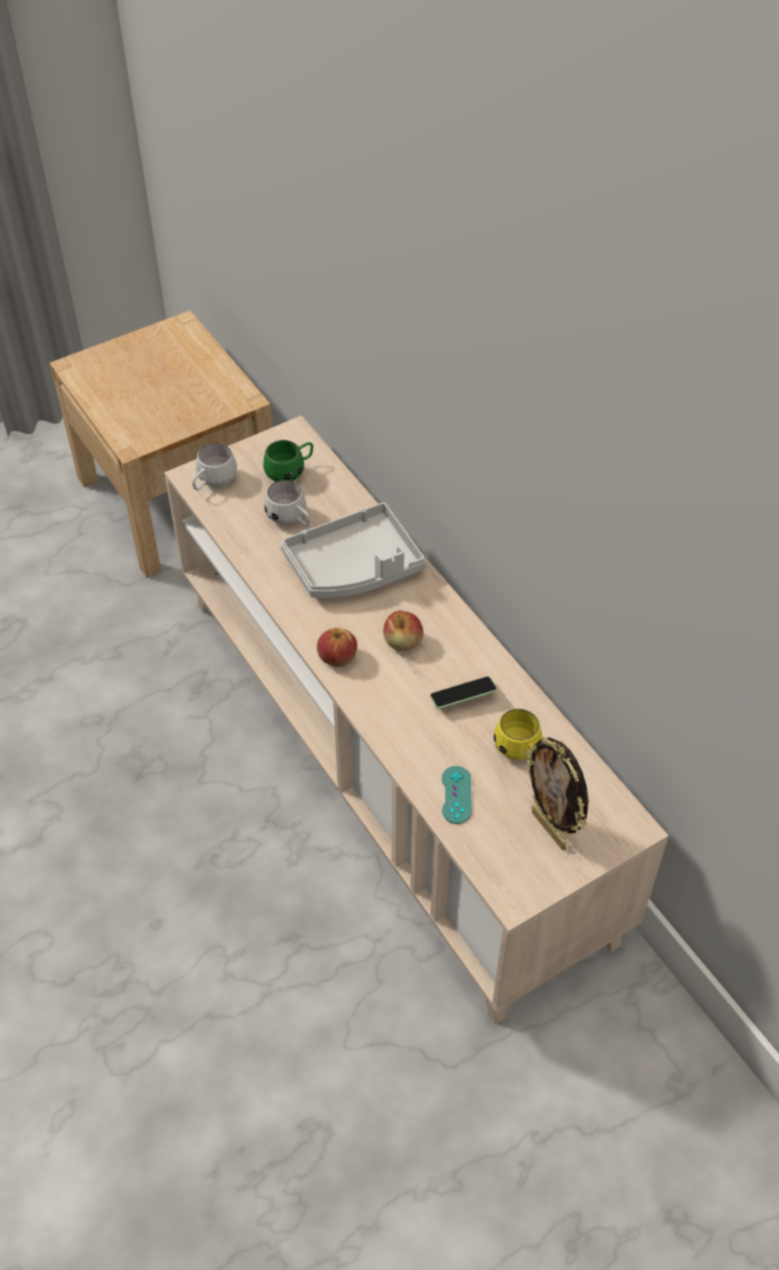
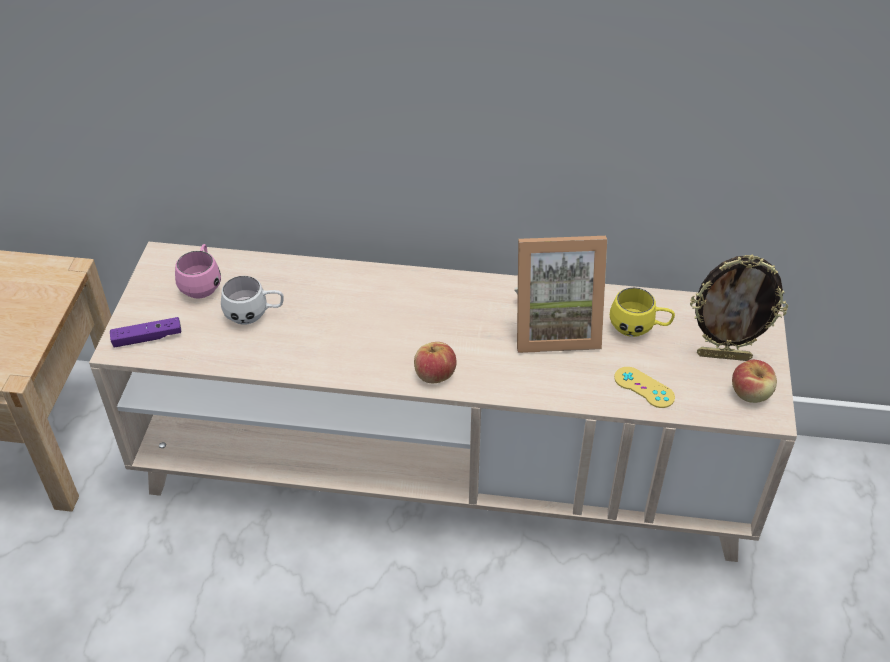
camera: 50 degrees left, 5 degrees down
white mug [192,443,237,491] -> purple game controller [110,317,181,347]
green mug [263,440,313,482] -> pink mug [175,244,221,298]
grey tray [281,502,426,598] -> none
apple [383,611,423,651] -> apple moved to [732,360,777,403]
phone [430,676,498,709] -> picture frame [514,236,607,353]
turquoise game controller [442,766,472,824] -> yellow game controller [614,367,675,408]

